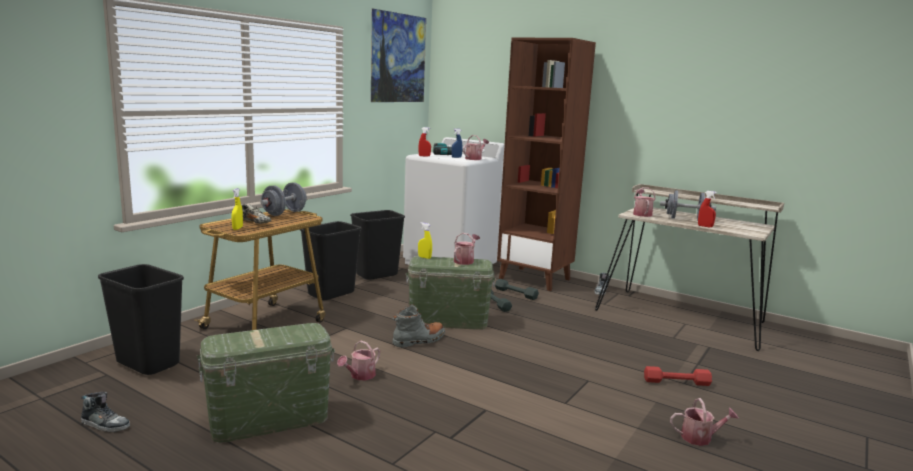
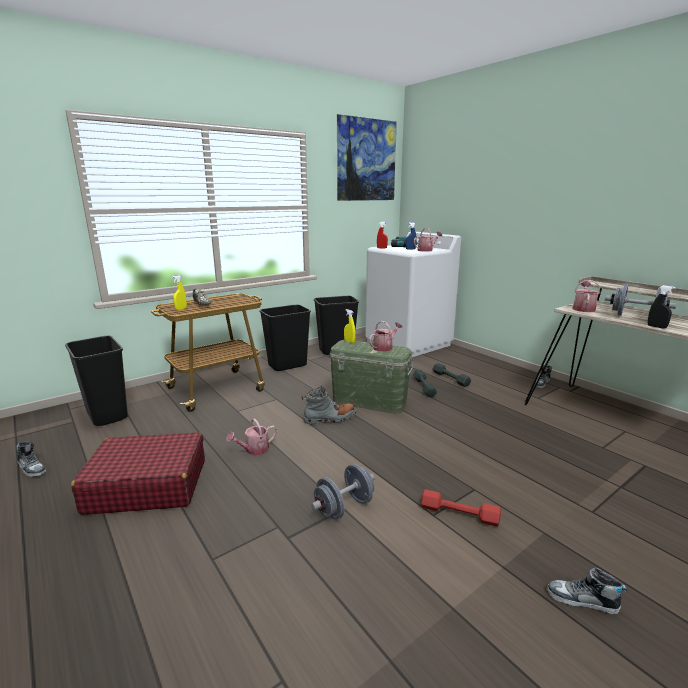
camera: 20 degrees right, 5 degrees up
green storage box [197,323,335,443] -> red suitcase [71,432,205,515]
grey dumbbell [260,182,307,216] -> grey dumbbell moved to [311,464,375,520]
brown bookcase [497,38,596,291] -> none
red dumbbell [644,366,712,386] -> red dumbbell moved to [421,489,501,527]
watering can [670,398,739,446] -> shoe [547,567,627,615]
red spray bottle [698,191,717,227] -> black spray bottle [648,285,676,328]

